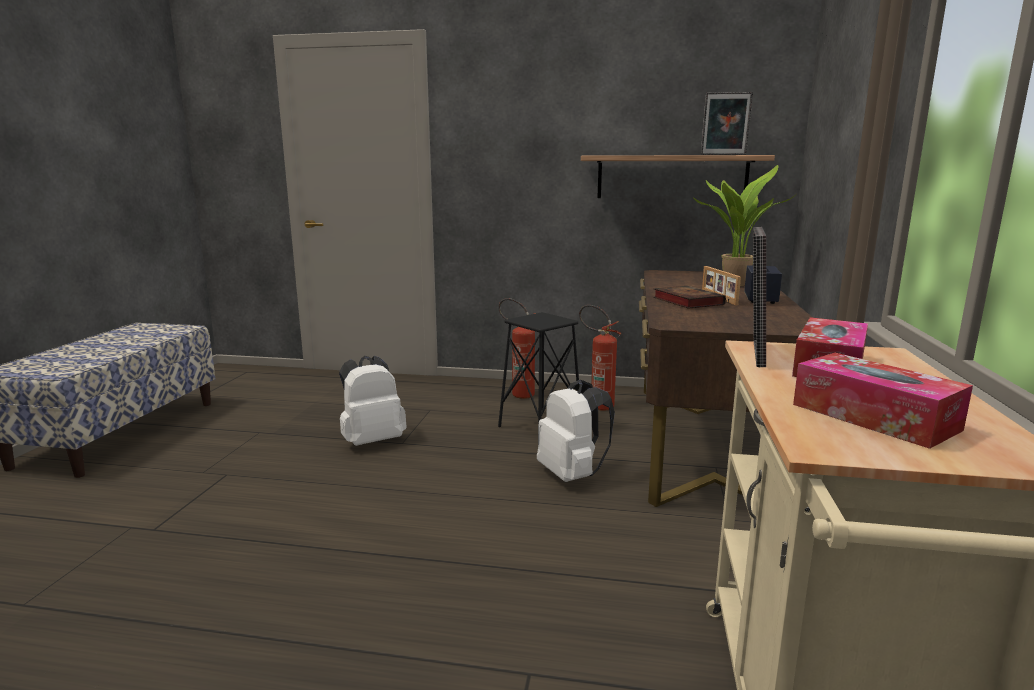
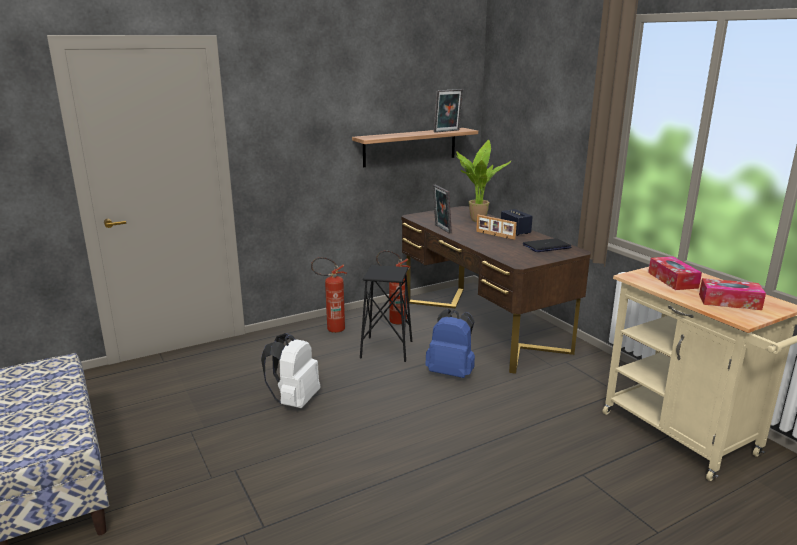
camera: 40 degrees left, 5 degrees up
white backpack [537,380,615,482] -> blue backpack [425,309,475,378]
book [653,286,726,309] -> none
picture frame [753,227,766,367] -> picture frame moved to [432,185,452,234]
none -> laptop [523,238,572,252]

